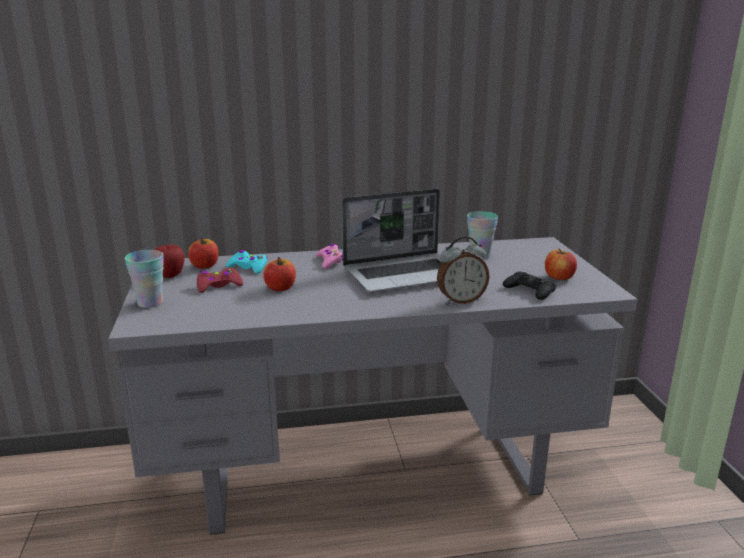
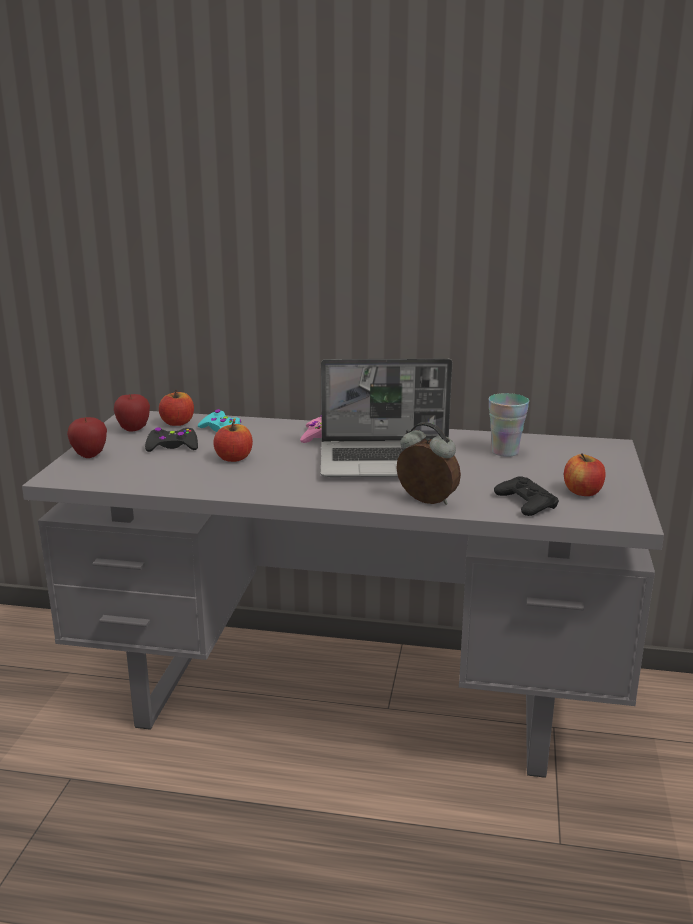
camera: 20 degrees right, 0 degrees up
cup [125,250,164,308] -> apple [67,417,107,458]
red game controller [197,268,243,293] -> black game controller [145,427,198,452]
alarm clock [437,236,489,304] -> alarm clock turned 150 degrees counterclockwise [396,422,461,505]

